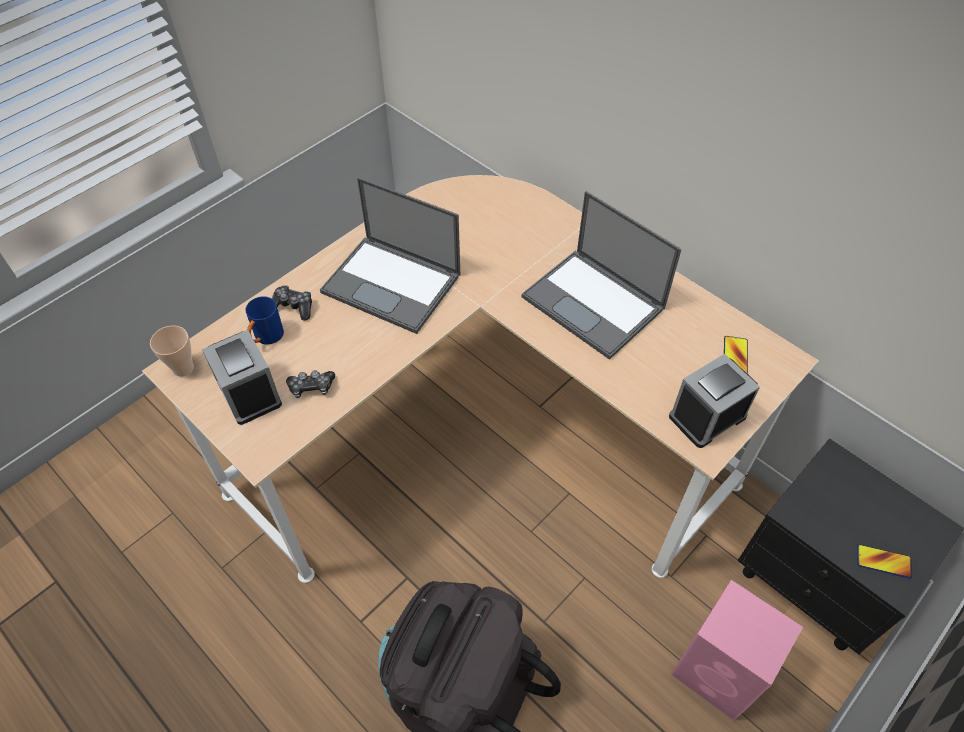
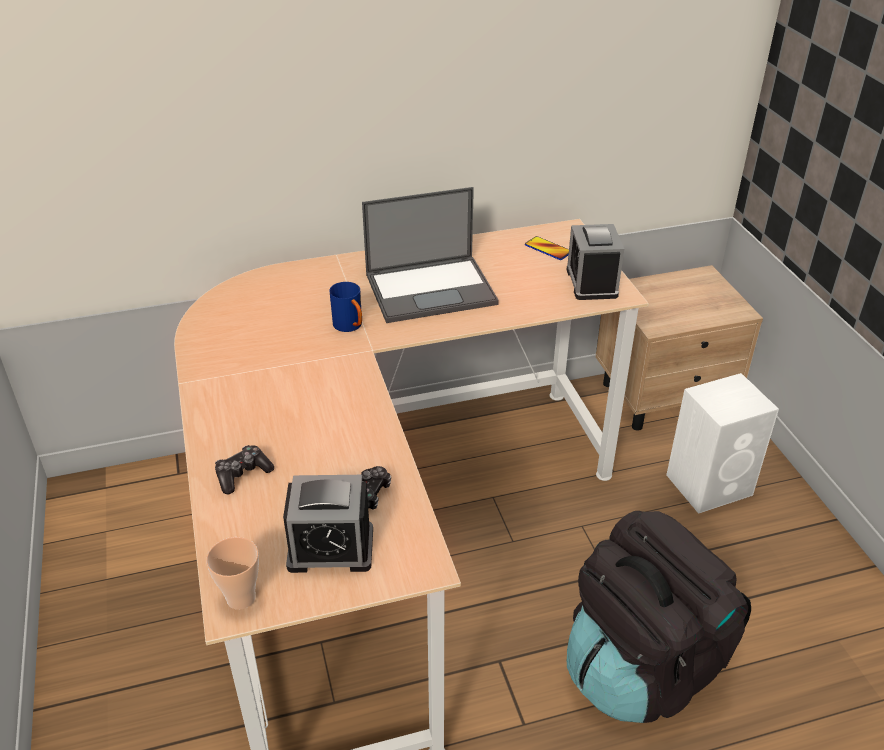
camera: 60 degrees left, 15 degrees down
blue mug [245,296,284,345] -> blue mug moved to [329,282,362,332]
laptop [320,177,460,334] -> none
pink speaker [671,580,803,721] -> white speaker [666,373,779,514]
black nightstand [737,438,964,654] -> beige nightstand [595,265,763,431]
phone [857,544,912,578] -> none

